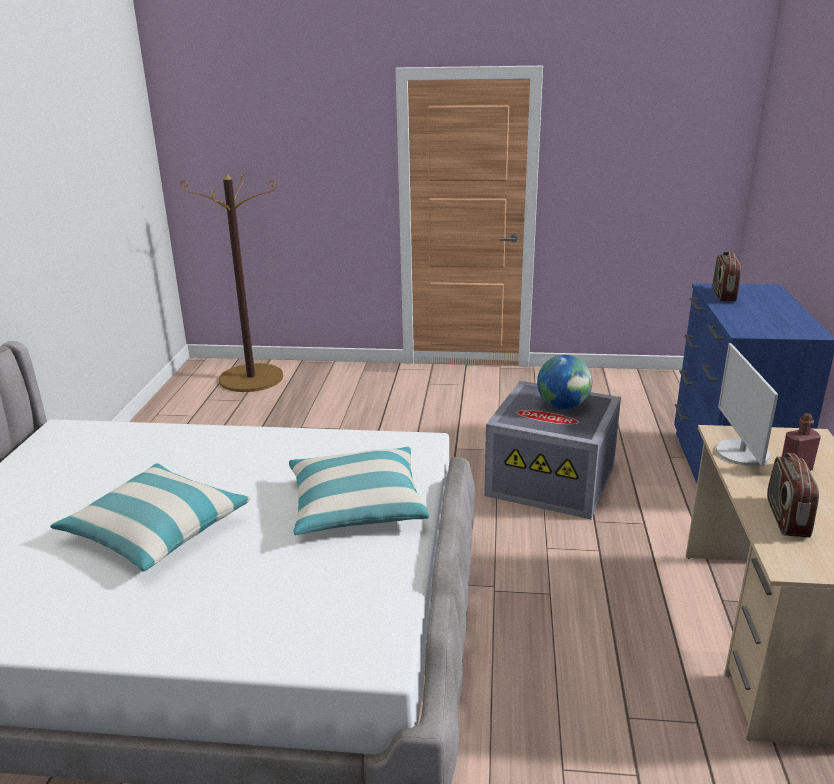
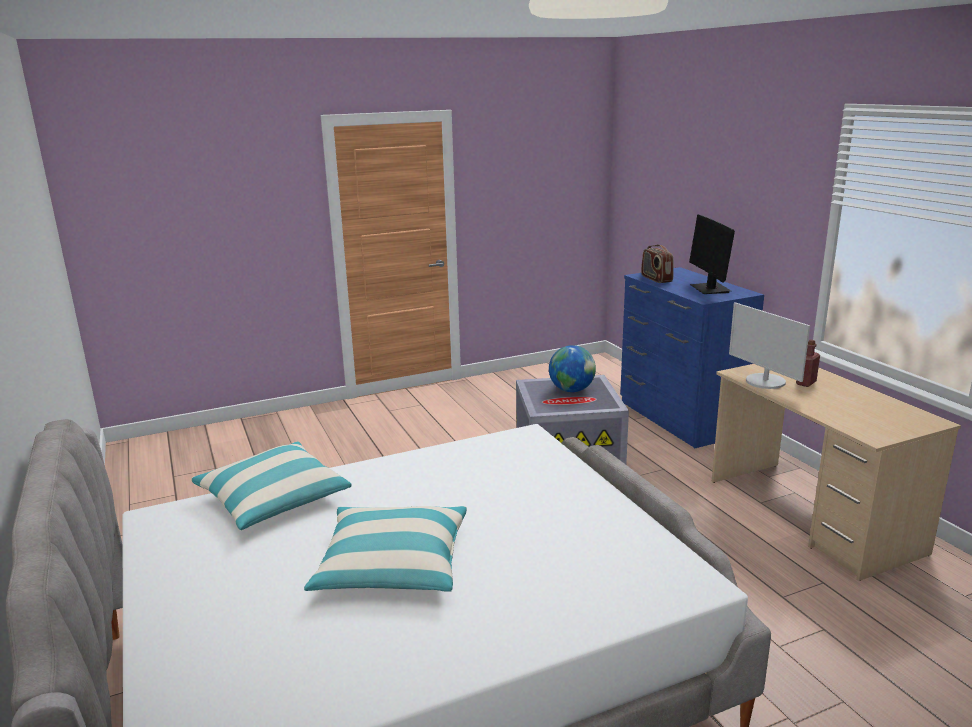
camera: 30 degrees left, 5 degrees down
brown clothes rack [181,173,283,392] -> none
pillow [289,447,429,535] -> pillow moved to [191,442,352,530]
radio [767,453,819,537] -> none
none -> monitor [689,214,735,294]

